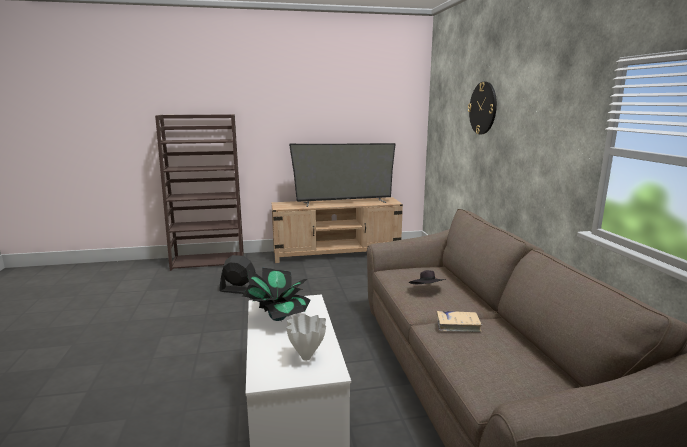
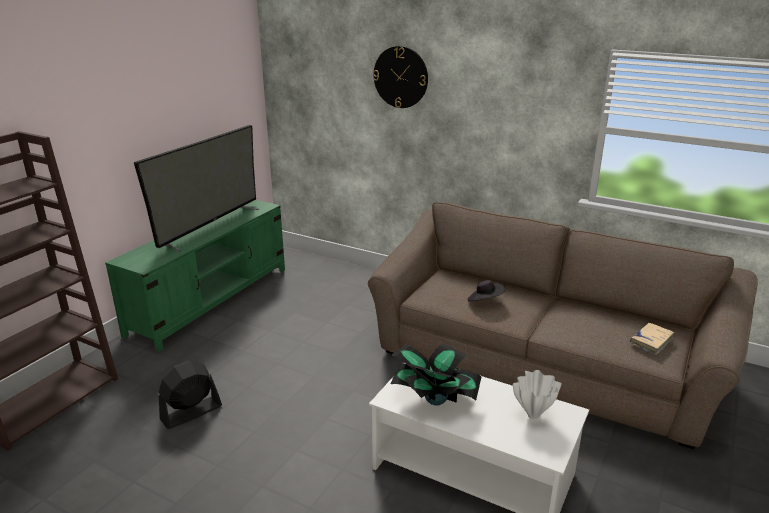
camera: 50 degrees left, 10 degrees up
beige tv stand [272,197,403,263] -> green tv stand [105,200,285,352]
beige book [437,311,482,332] -> beige book moved to [630,323,674,355]

